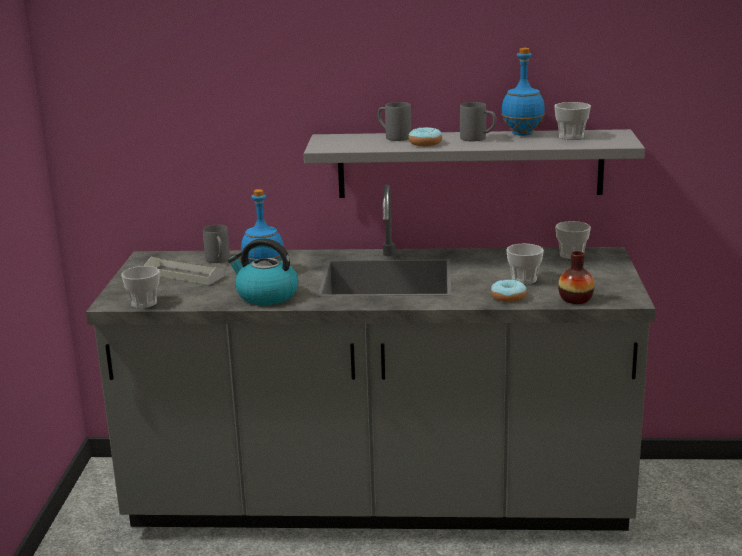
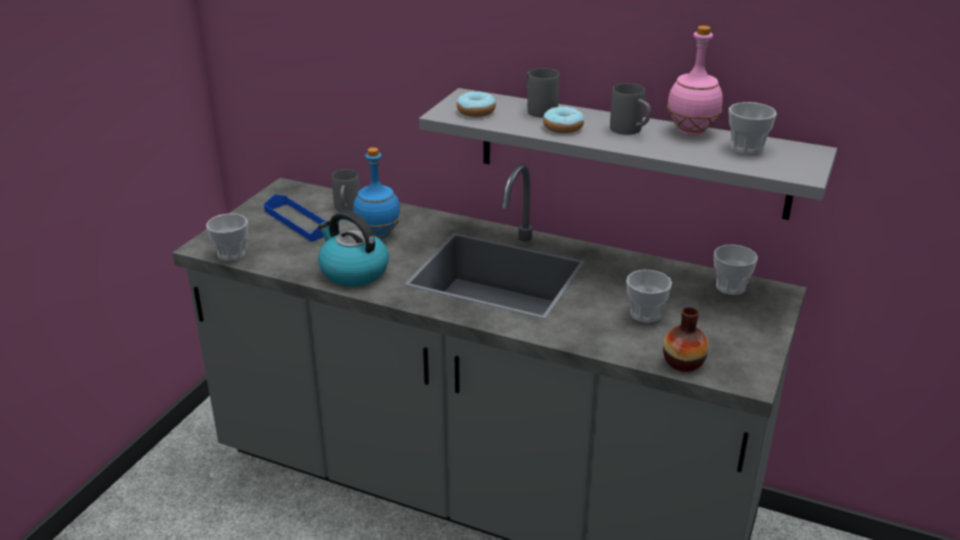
camera: 20 degrees right, 10 degrees up
grey tray [144,257,224,285] -> blue tray [264,194,326,242]
donut [491,279,527,302] -> donut moved to [457,91,496,117]
blue bottle [501,48,545,136] -> pink bottle [667,26,723,136]

